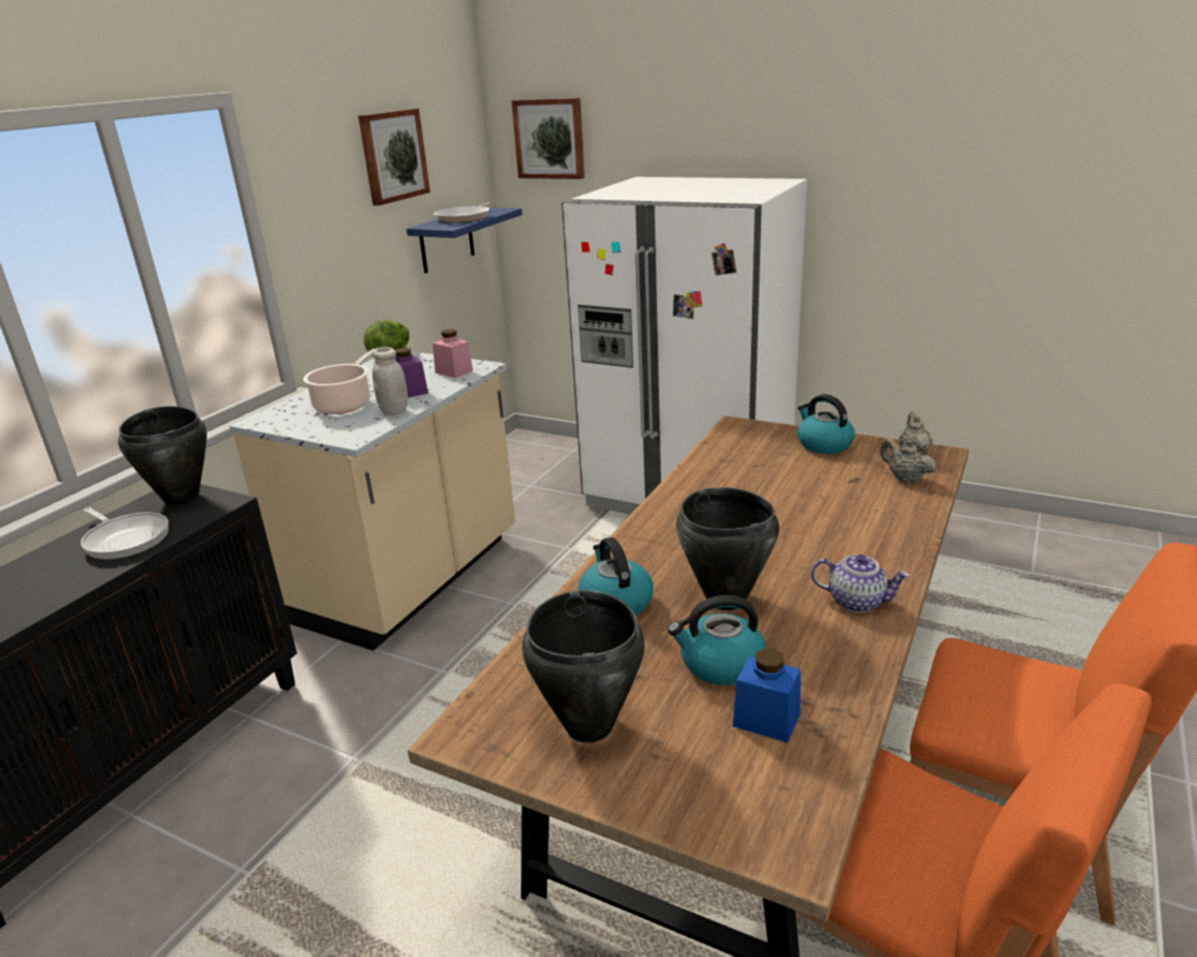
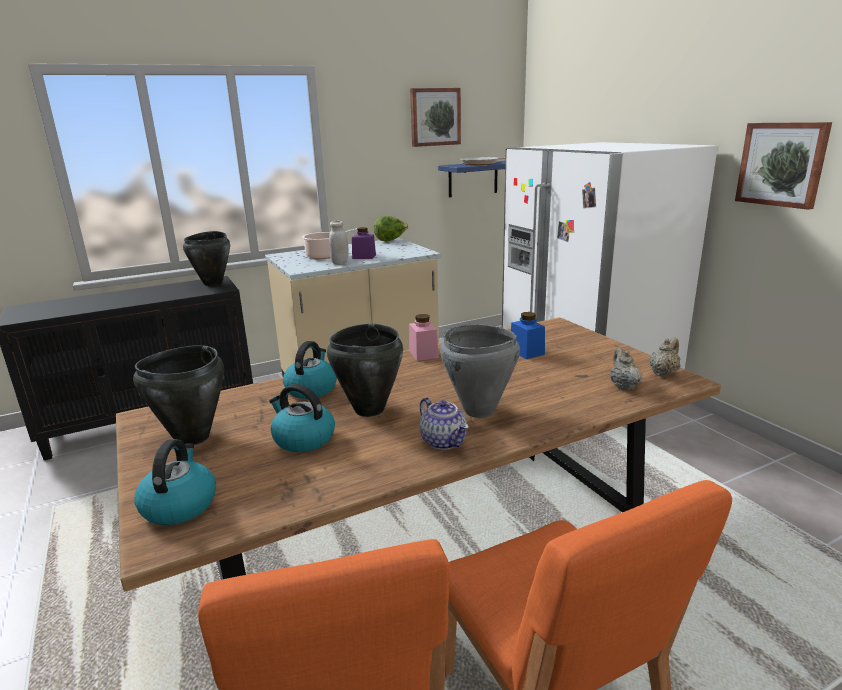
camera: 35 degrees right, 5 degrees down
frying pan [81,508,169,560] -> none
pink jar [433,329,473,378] -> pink jar moved to [409,314,439,361]
picture [512,98,585,179] -> picture moved to [735,122,832,210]
blue jar [733,649,801,743] -> blue jar moved to [511,312,545,359]
kettle [798,394,855,454] -> kettle moved to [134,439,216,525]
none -> grey cooking pot [440,324,520,418]

